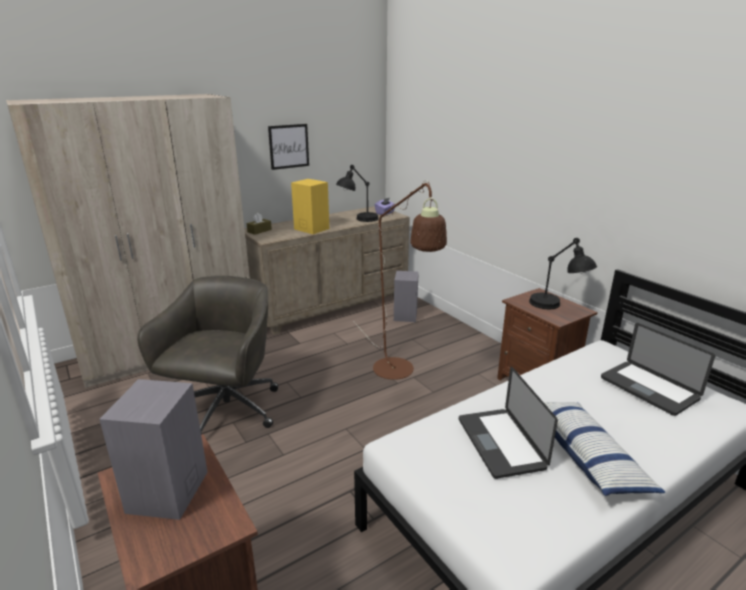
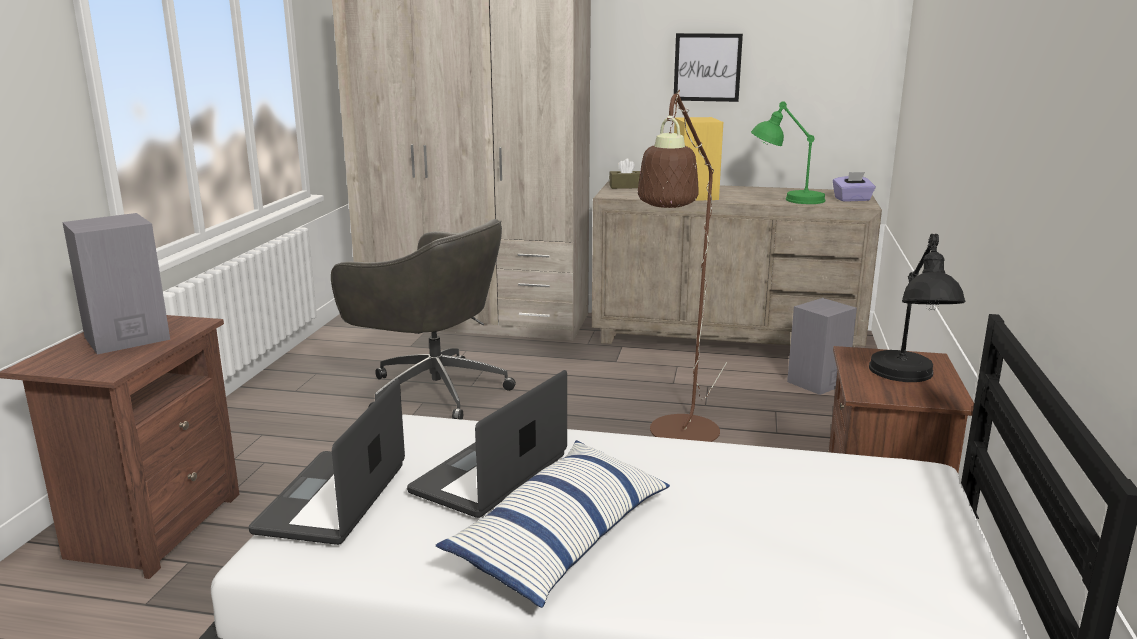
camera: 45 degrees right, 5 degrees down
grey office chair [137,275,278,435] -> grey office chair turned 60 degrees clockwise [331,219,516,420]
black table lamp [336,165,378,222] -> green table lamp [751,101,825,204]
laptop [601,323,715,416] -> laptop moved to [249,379,405,545]

